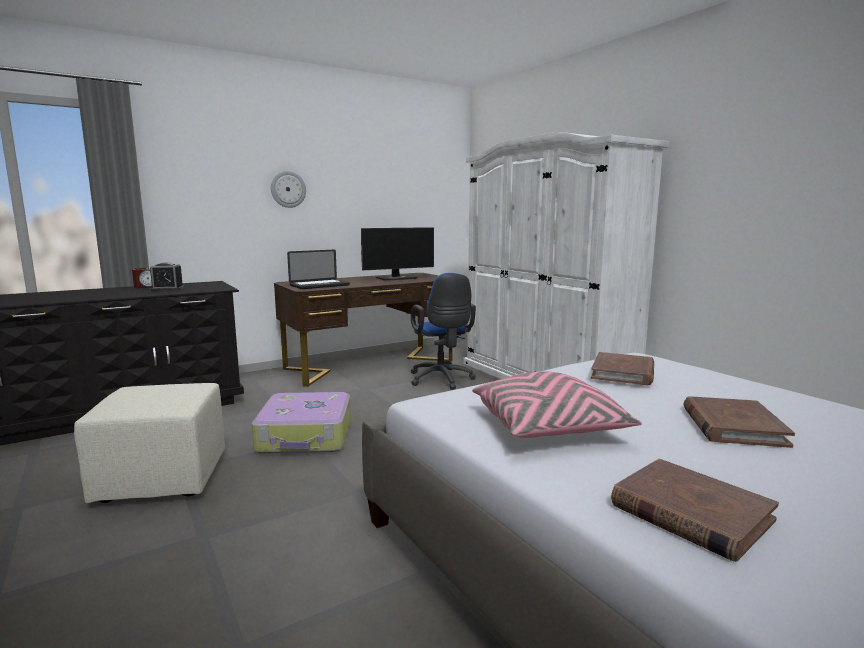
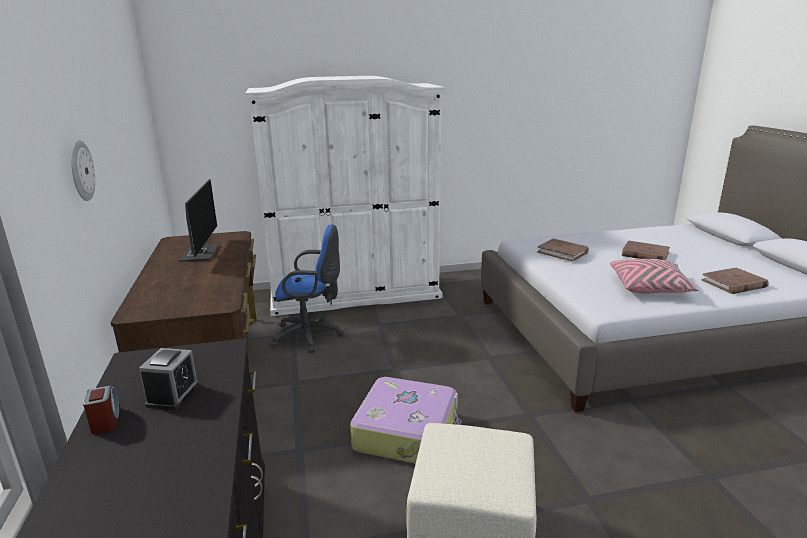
camera: 70 degrees left, 10 degrees up
laptop [287,250,350,289] -> none

